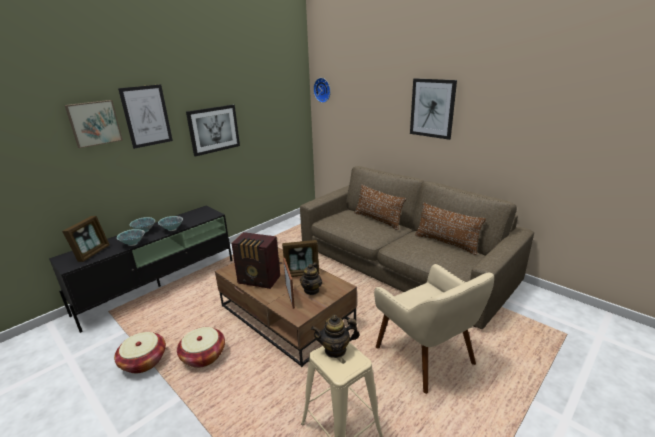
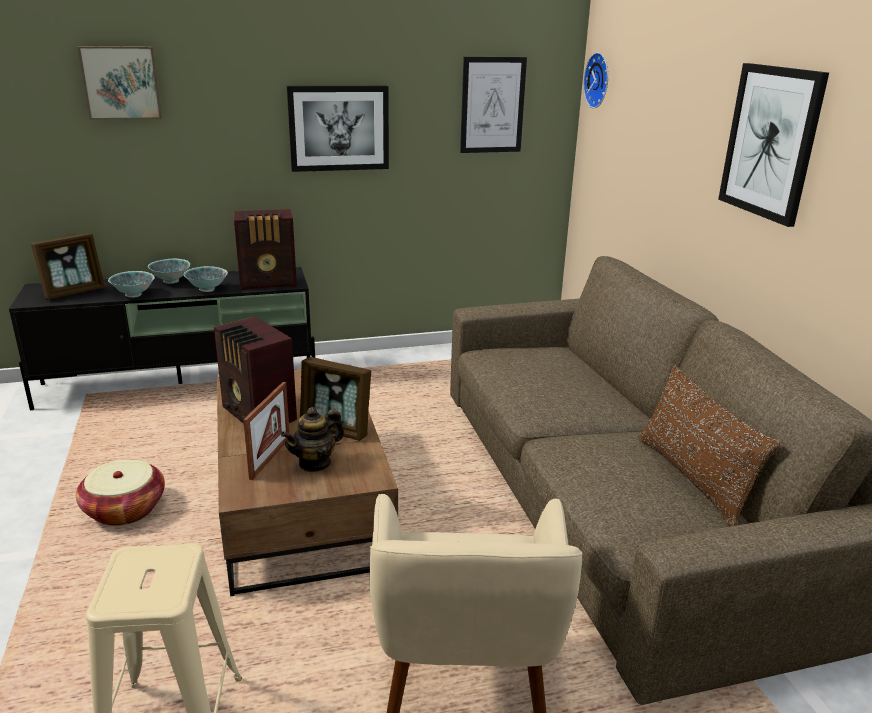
camera: 30 degrees right, 0 degrees up
basket [114,332,166,373] -> none
picture [118,84,173,149] -> picture moved to [460,57,527,153]
teapot [311,315,359,358] -> none
brown pillow [354,184,406,230] -> none
none -> radio [234,209,297,290]

